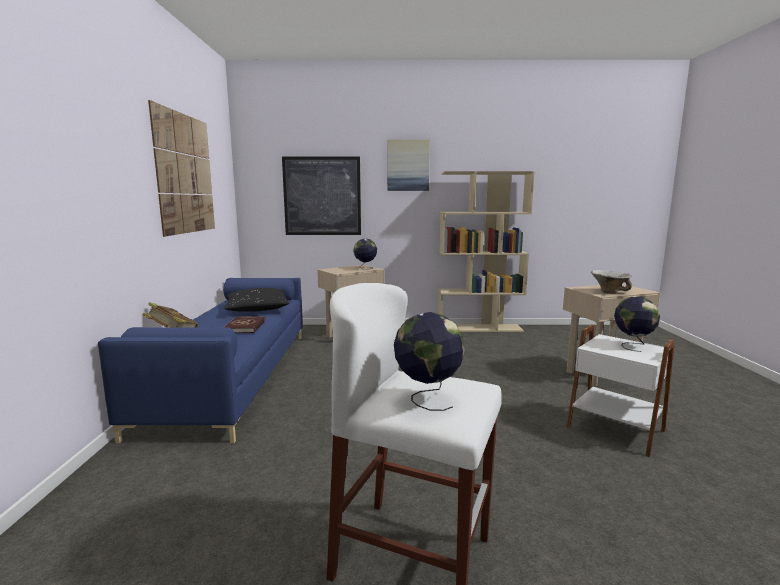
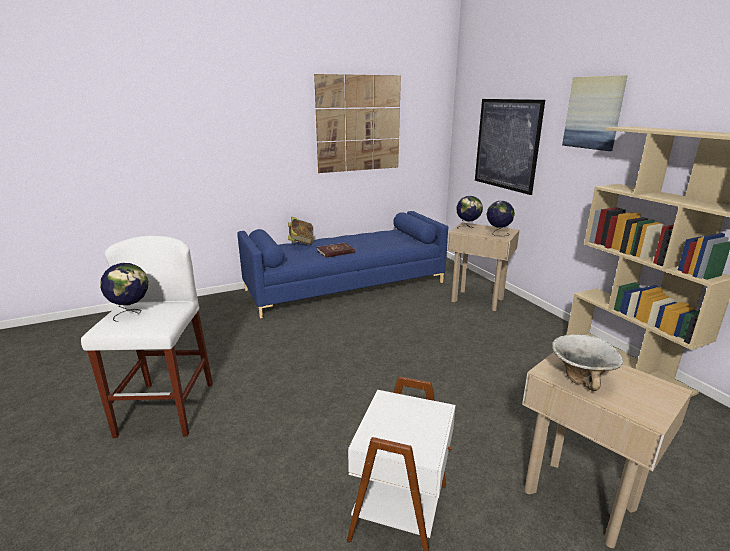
camera: 65 degrees right, 10 degrees up
black pillow [224,288,289,312] -> none
globe [614,296,660,352] -> globe moved to [457,196,483,228]

